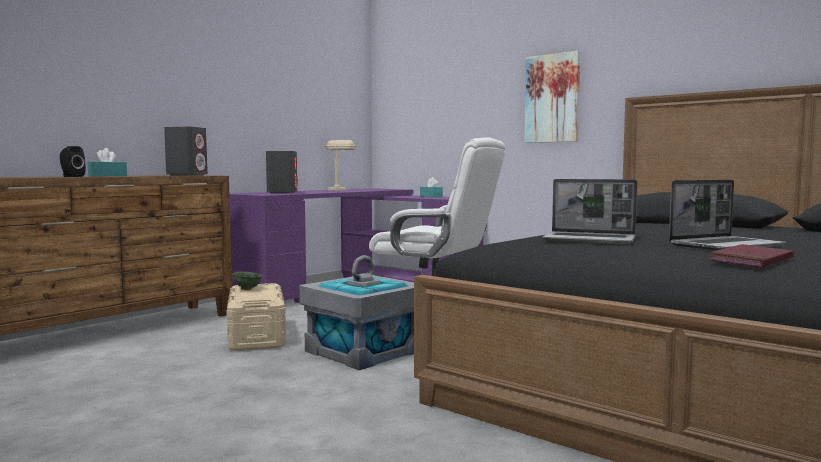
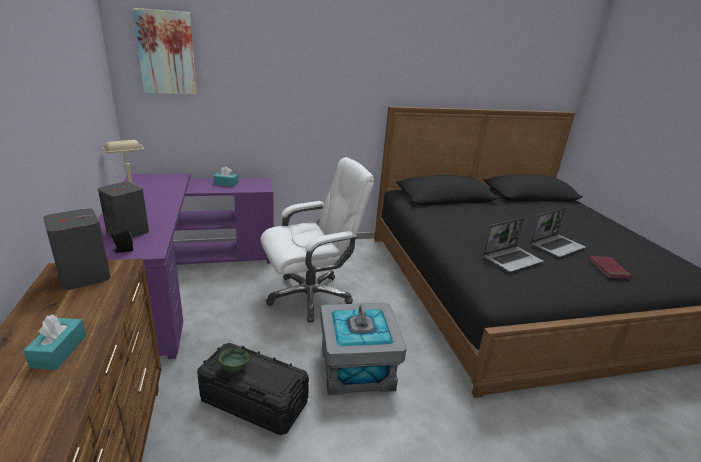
camera: 55 degrees left, 20 degrees up
black speaker [60,146,86,177] -> black speaker moved to [111,223,133,253]
beige storage box [226,283,286,351] -> black storage box [197,343,309,435]
picture [524,51,581,143] -> picture moved to [133,8,197,95]
laptop [669,180,786,251] -> laptop turned 45 degrees clockwise [531,208,586,257]

